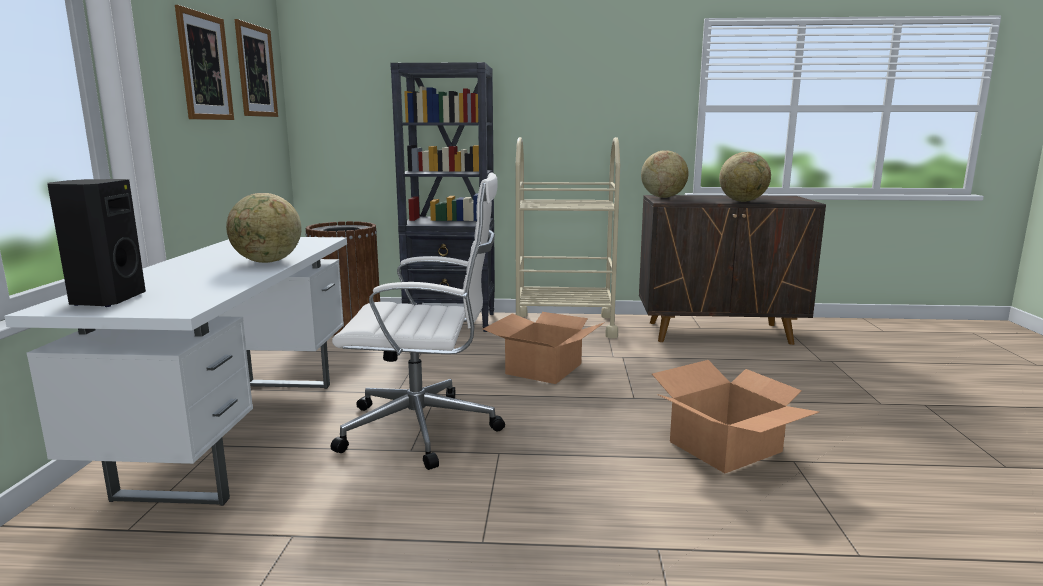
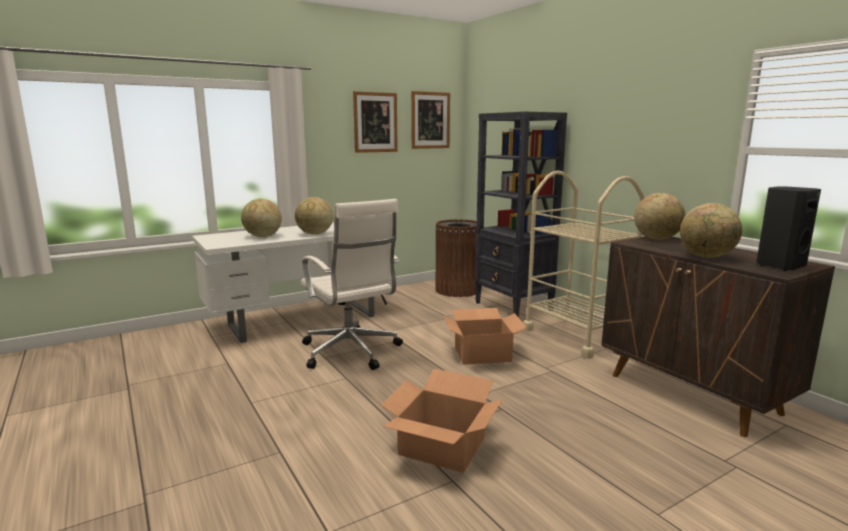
camera: 55 degrees right, 0 degrees up
black speaker [47,179,146,307] -> black speaker moved to [756,187,821,271]
none -> globe [241,199,282,237]

